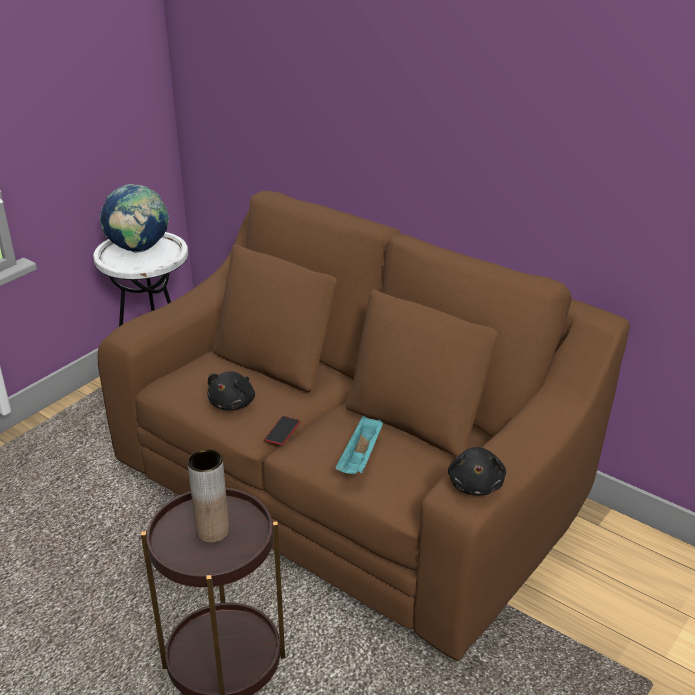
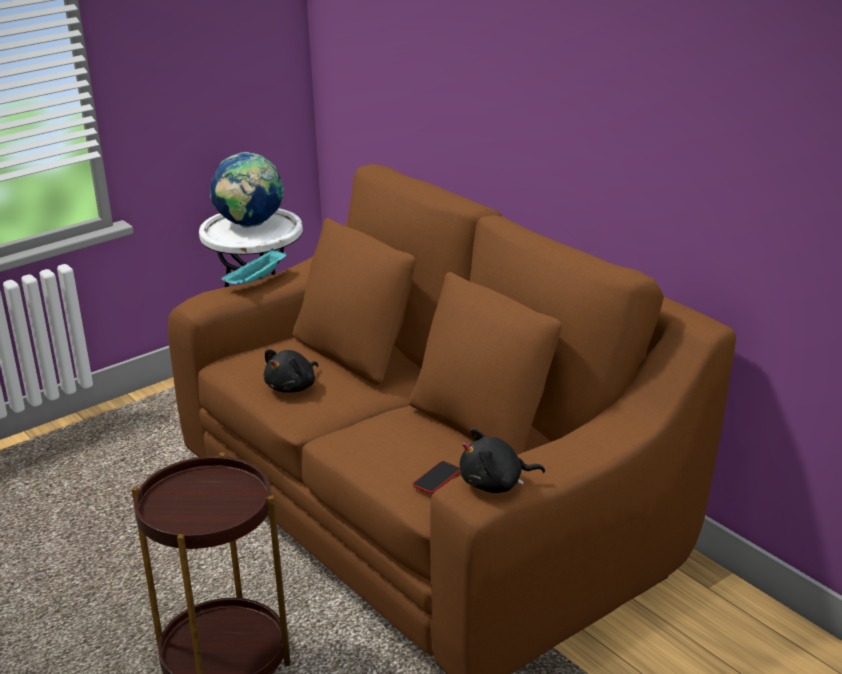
camera: 15 degrees right, 5 degrees down
brown vase [187,449,229,543] -> none
phone [265,416,300,445] -> phone moved to [412,461,460,494]
turquoise tray [335,416,383,474] -> turquoise tray moved to [221,248,287,284]
black plush toy [448,447,506,496] -> black plush toy turned 60 degrees clockwise [460,428,545,493]

